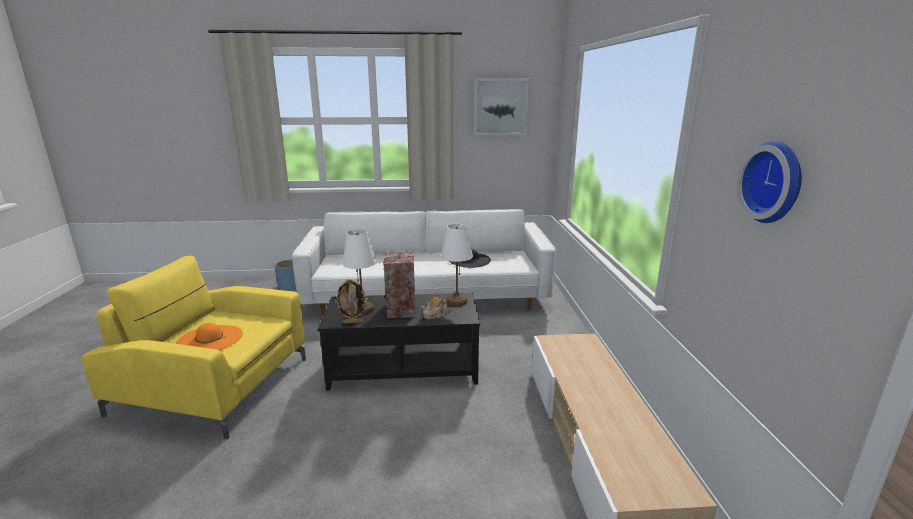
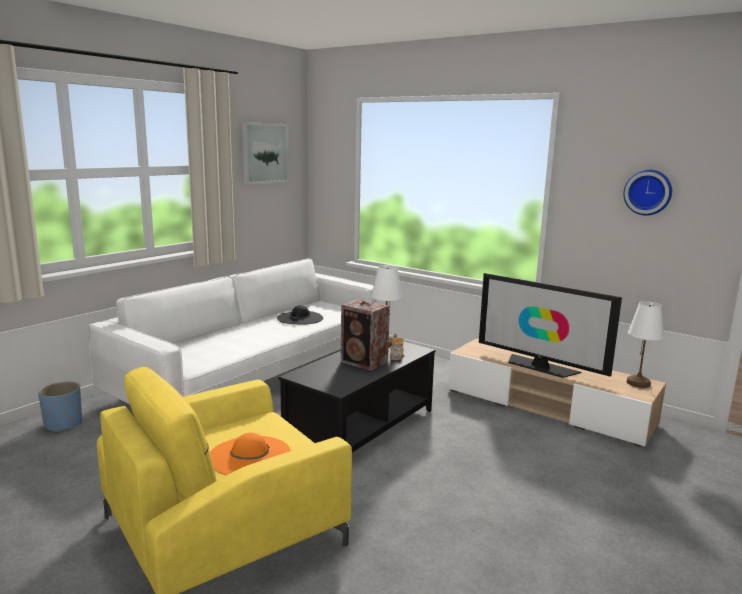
camera: 50 degrees left, 5 degrees down
picture frame [335,279,367,323] -> none
white table lamp [342,229,376,315] -> white table lamp moved to [627,301,664,388]
none -> television [479,273,622,378]

